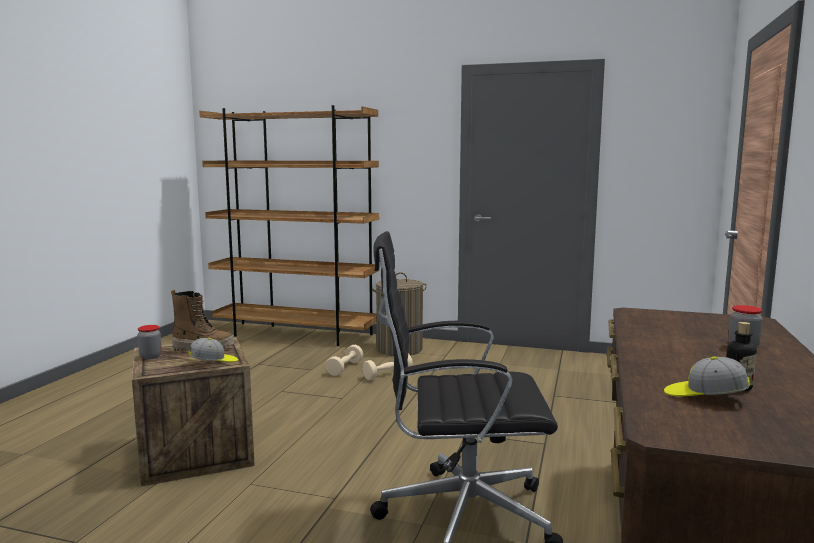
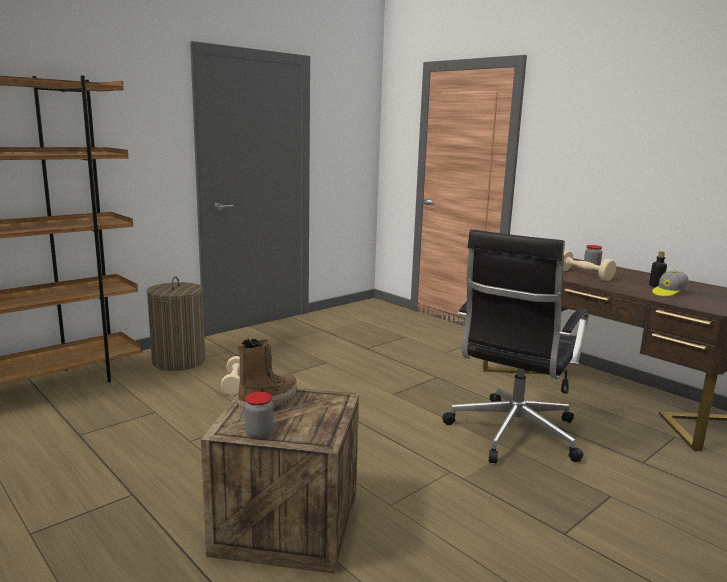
camera: 60 degrees left, 5 degrees up
cap [188,338,238,362] -> none
beige dumbbell [325,345,363,376] -> beige dumbbell moved to [563,250,616,281]

